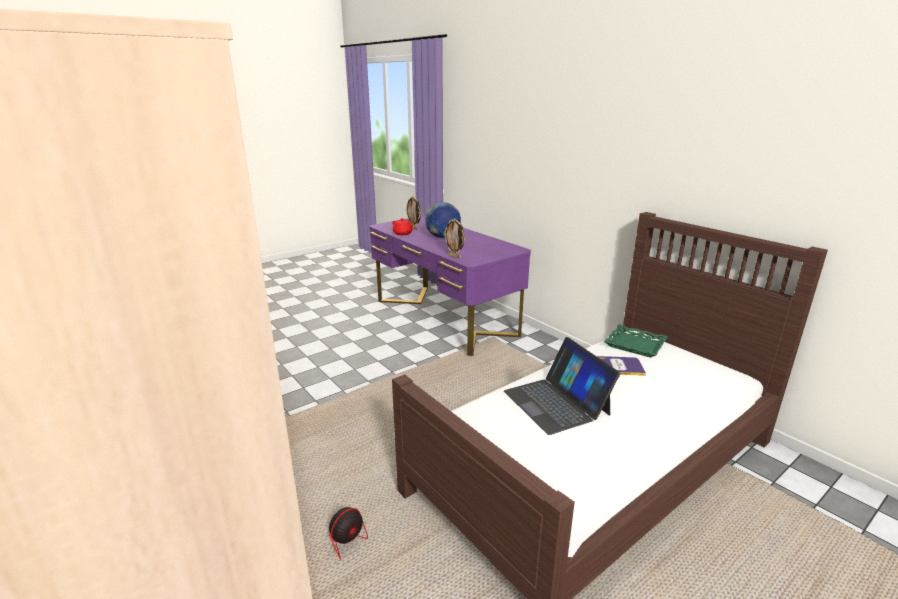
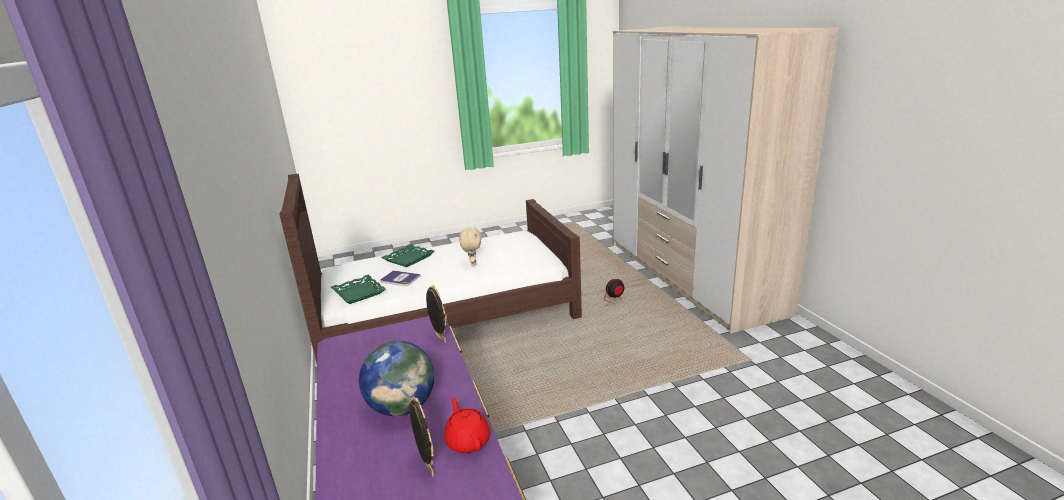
camera: 160 degrees left, 0 degrees up
laptop [504,337,620,435] -> beige plush toy [459,227,482,266]
none -> green tray [381,244,434,267]

